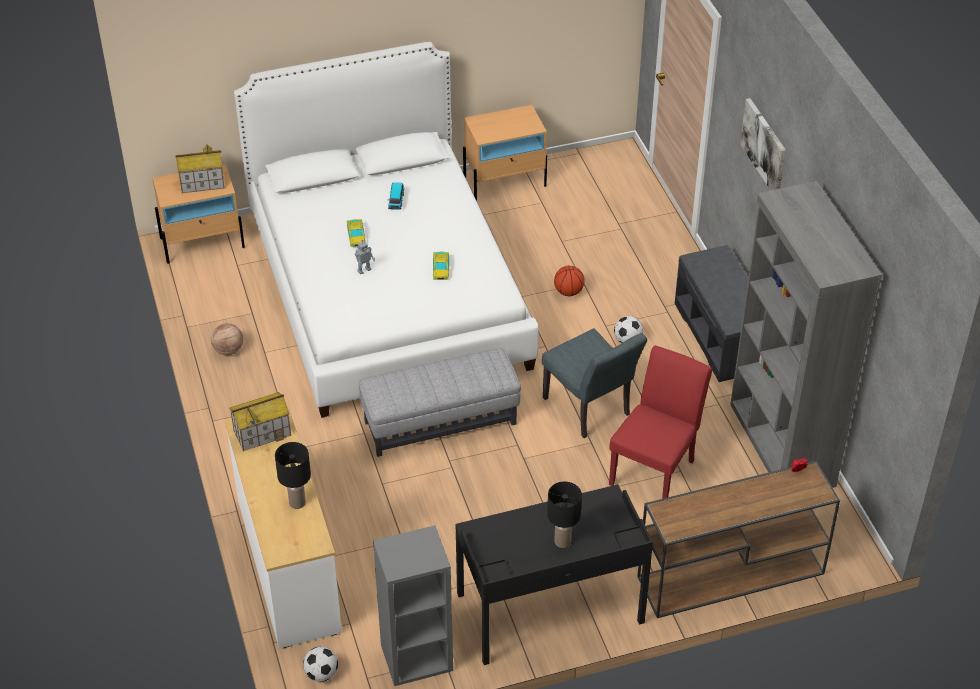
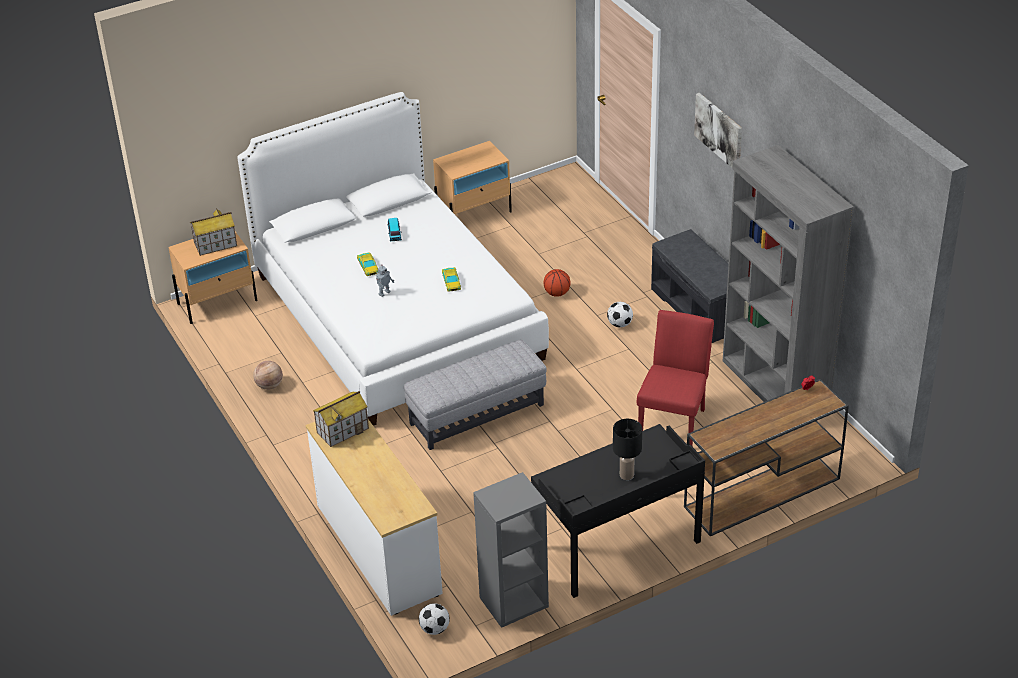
camera: 10 degrees left, 5 degrees down
black table lamp [275,442,311,509] -> none
grey chair [542,329,647,438] -> none

